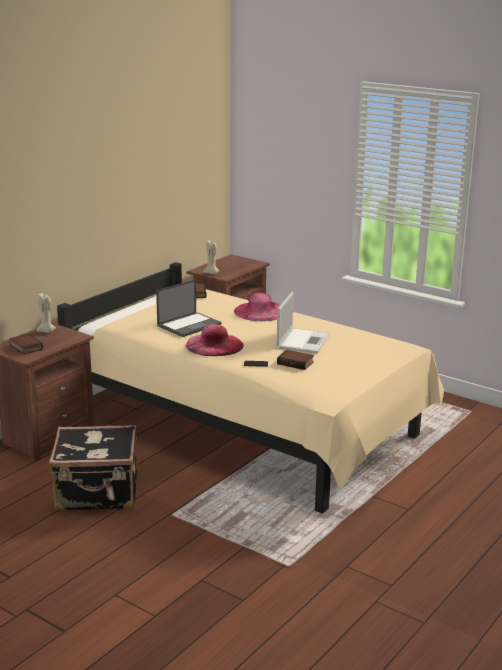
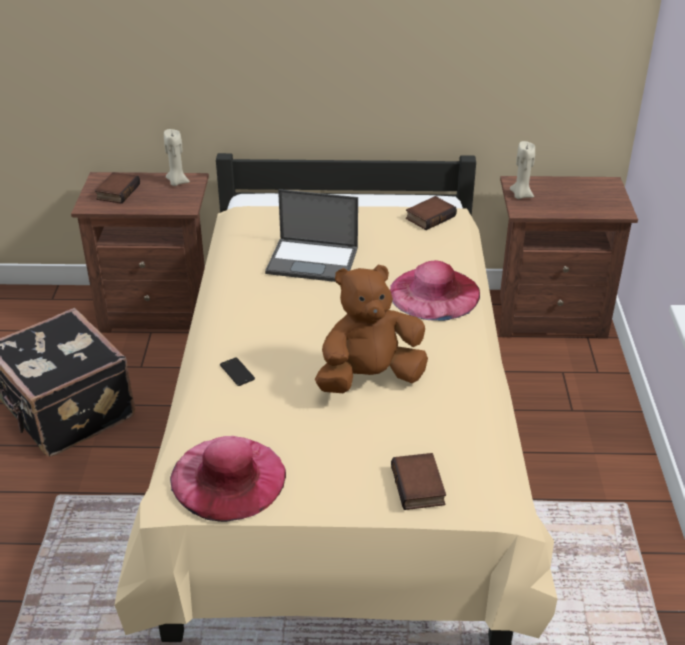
camera: 55 degrees right, 15 degrees up
pink hat [186,324,244,356] -> pink hat moved to [170,436,286,522]
laptop [276,292,330,354] -> brown plush toy [315,264,428,393]
book [277,350,314,370] -> book moved to [391,453,446,510]

